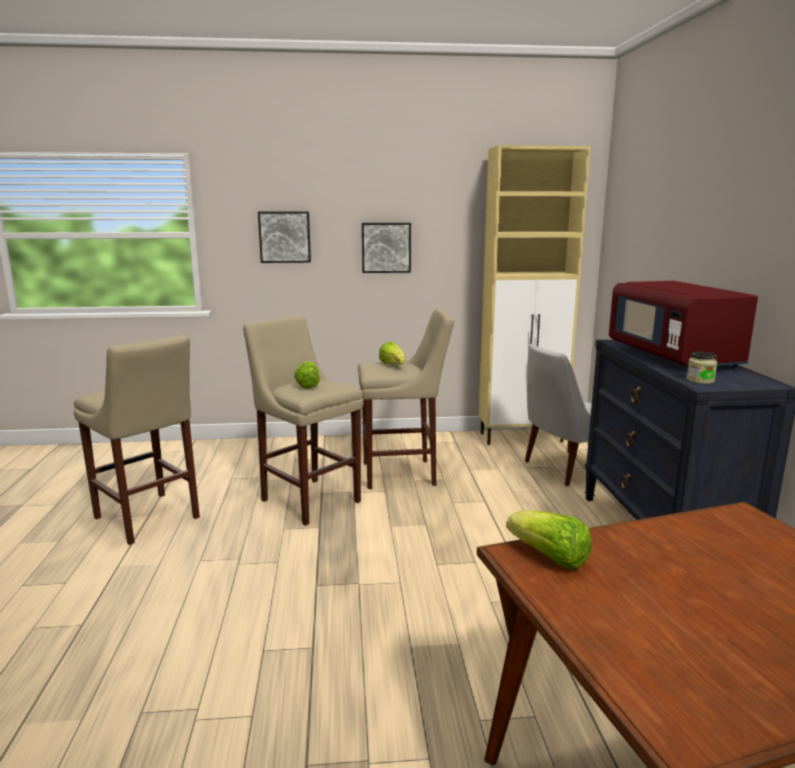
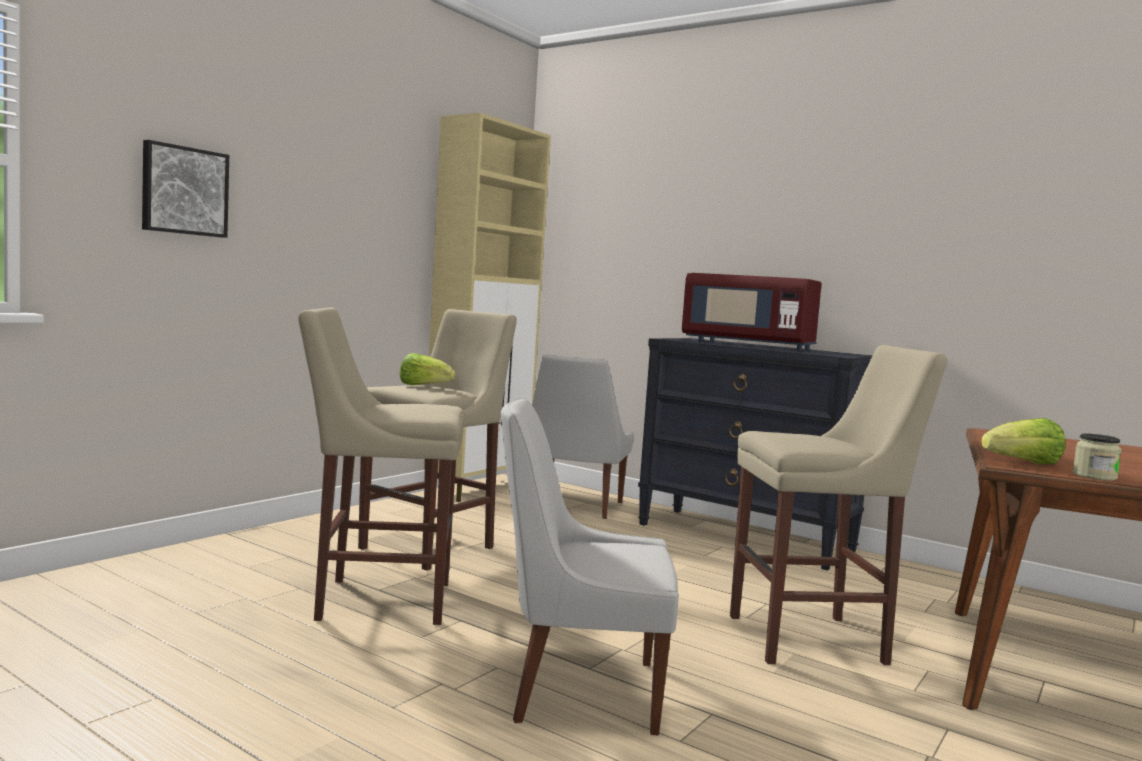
camera: 50 degrees left, 10 degrees down
beige stool [73,335,200,545] -> beige stool moved to [730,345,947,665]
lettuce [294,361,320,389] -> none
picture [362,223,411,273] -> none
jar [686,352,717,384] -> jar moved to [1073,433,1122,481]
none -> white chair [501,398,679,736]

